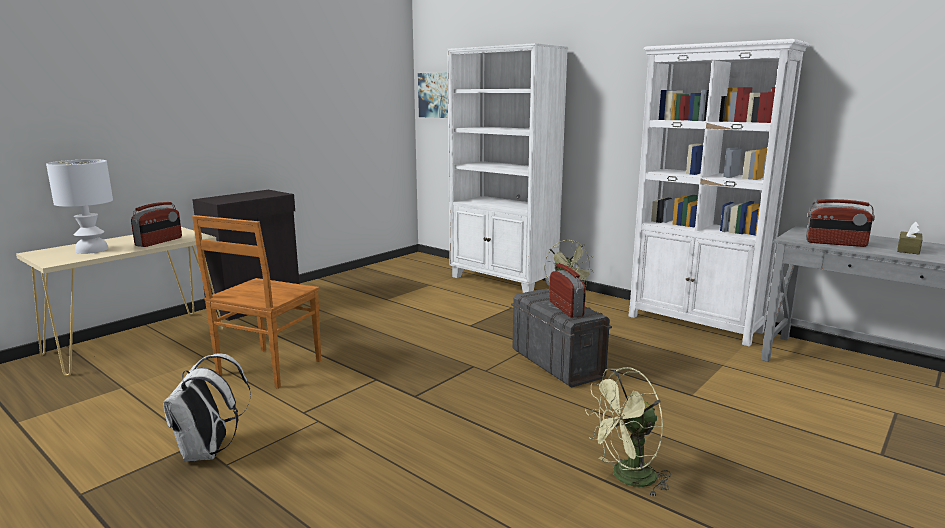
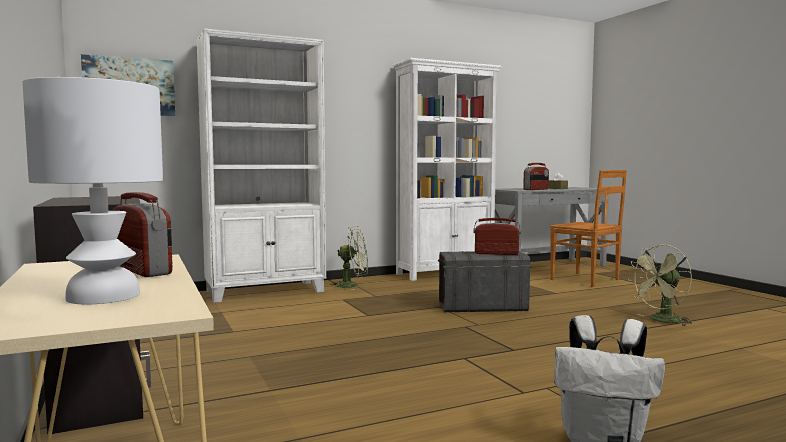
camera: 65 degrees left, 10 degrees down
brown chair [192,215,321,389] -> brown chair moved to [550,170,627,287]
green fan [585,367,671,498] -> green fan turned 60 degrees clockwise [627,244,692,326]

